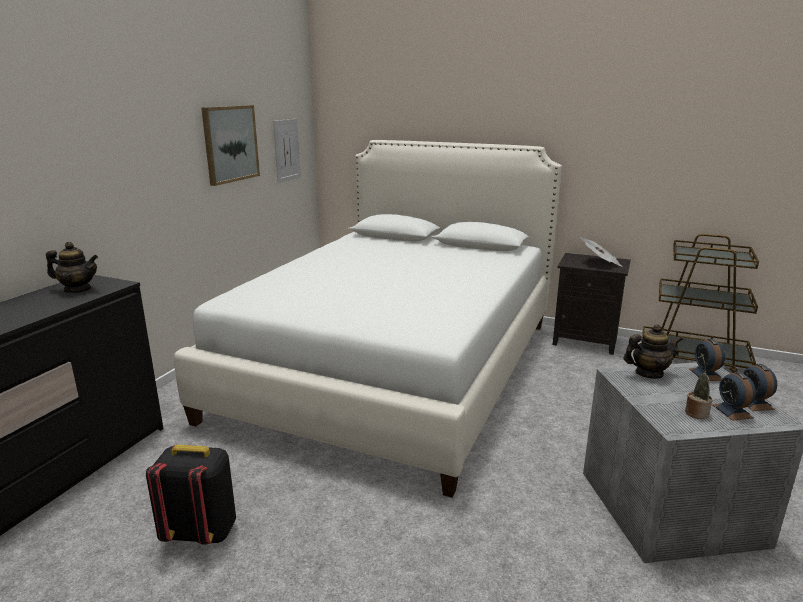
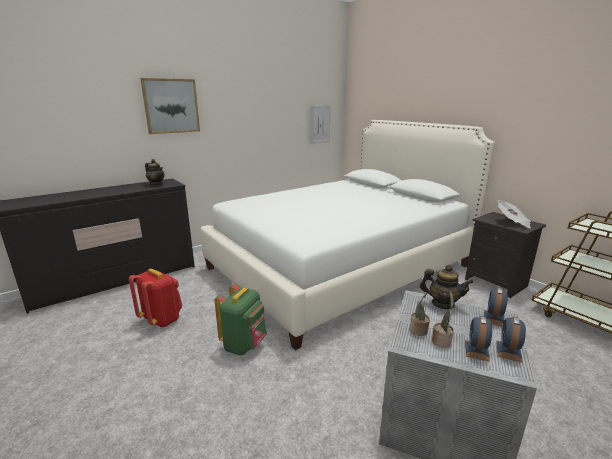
camera: 30 degrees right, 0 degrees up
black backpack [146,445,236,545] -> red backpack [129,269,182,327]
picture [201,105,260,186] -> picture moved to [140,78,200,134]
none -> green backpack [215,283,267,355]
none -> potted plant [410,293,430,336]

